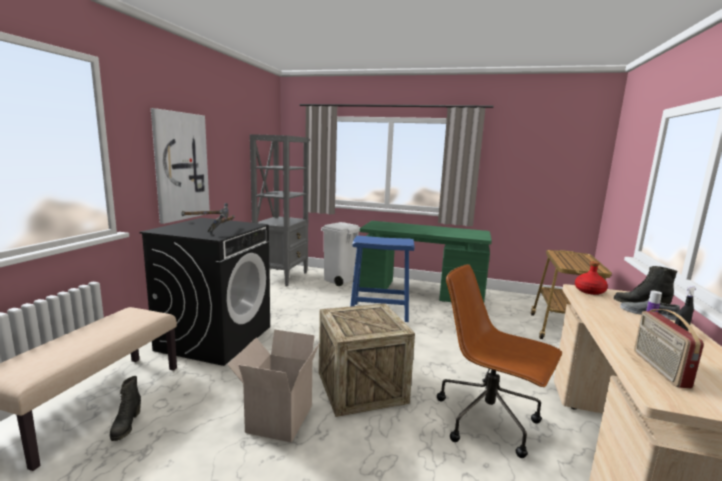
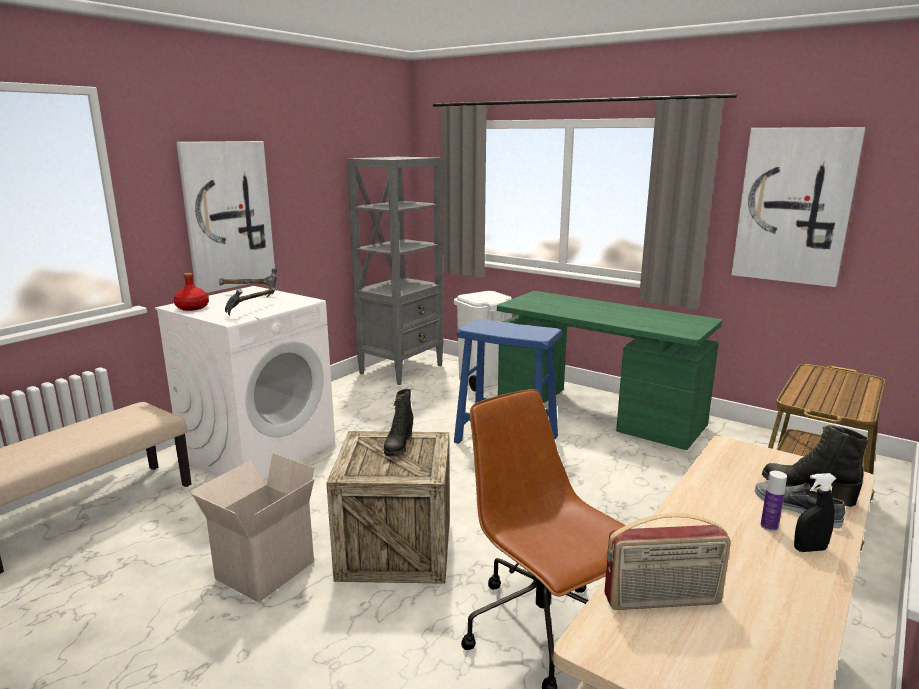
camera: 20 degrees right, 5 degrees up
black boot [110,376,141,441] -> black boot moved to [384,389,413,457]
black washing machine [139,218,270,366] -> white washing machine [155,286,335,481]
red bottle [575,261,608,295] -> red bottle moved to [174,273,209,311]
radio [634,309,704,388] -> radio turned 120 degrees counterclockwise [604,513,731,610]
none -> picture [731,127,865,287]

